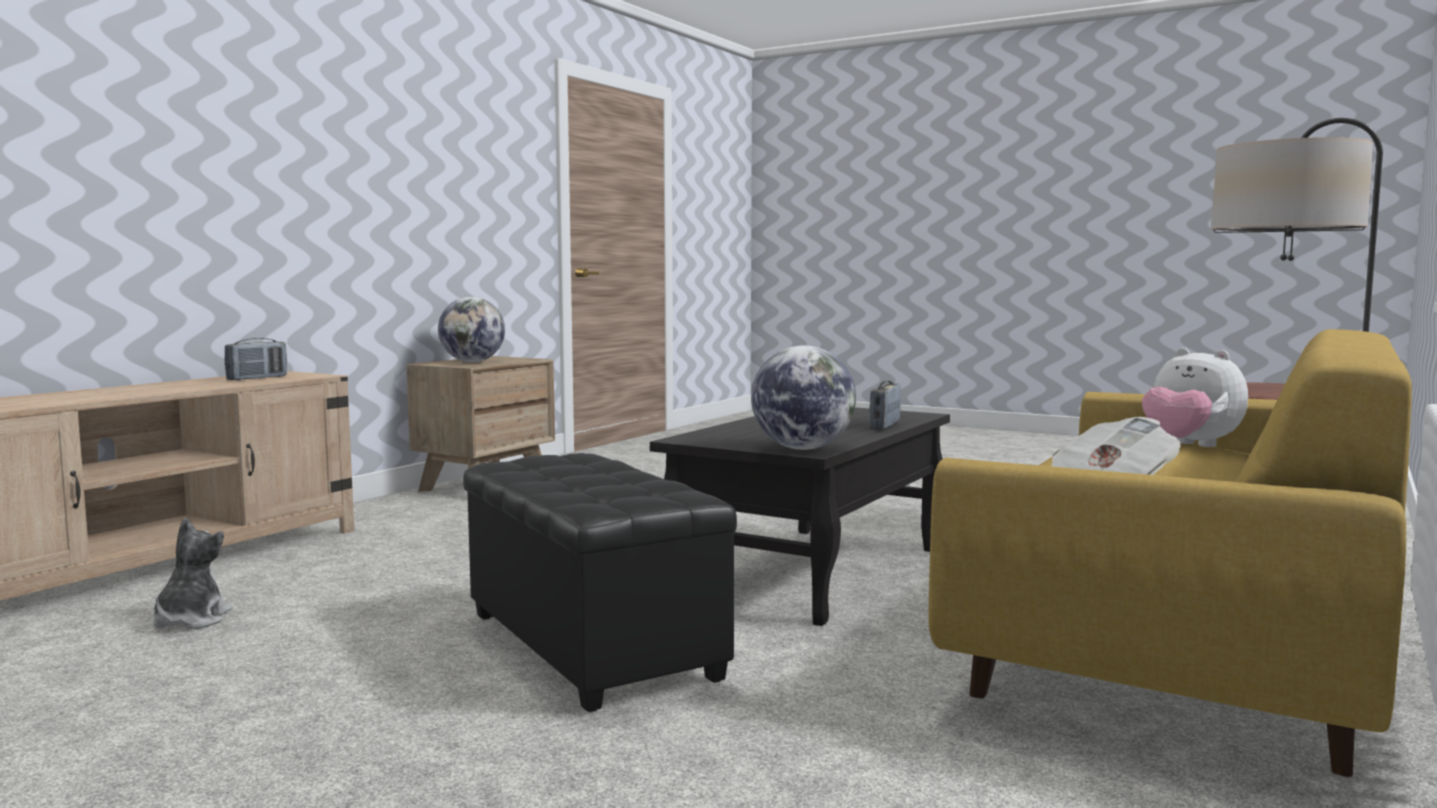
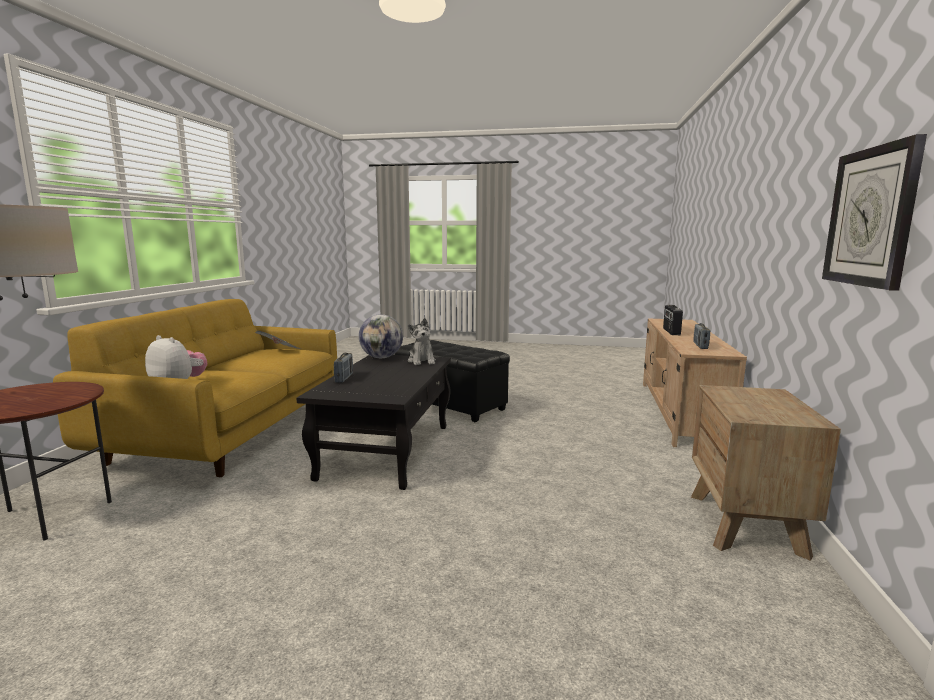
camera: 160 degrees right, 5 degrees up
plush toy [153,518,232,629] -> plush toy moved to [408,318,436,365]
globe [438,297,505,362] -> none
none -> radio [663,305,683,335]
none -> wall clock [822,134,927,291]

